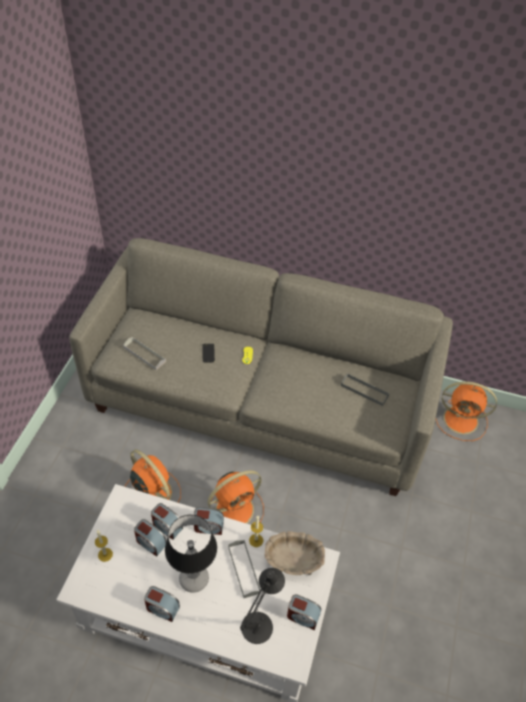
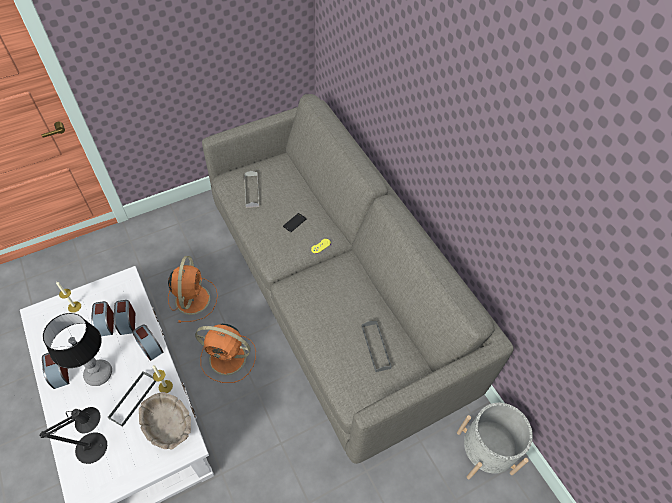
camera: 45 degrees right, 5 degrees up
alarm clock [287,594,321,630] -> none
orange fan [436,382,497,441] -> grey planter [457,403,533,479]

